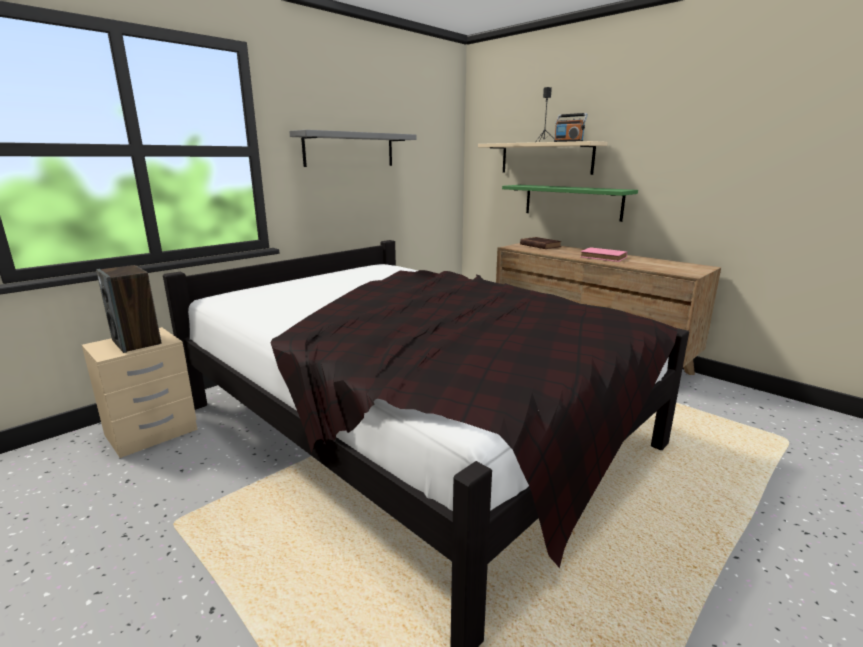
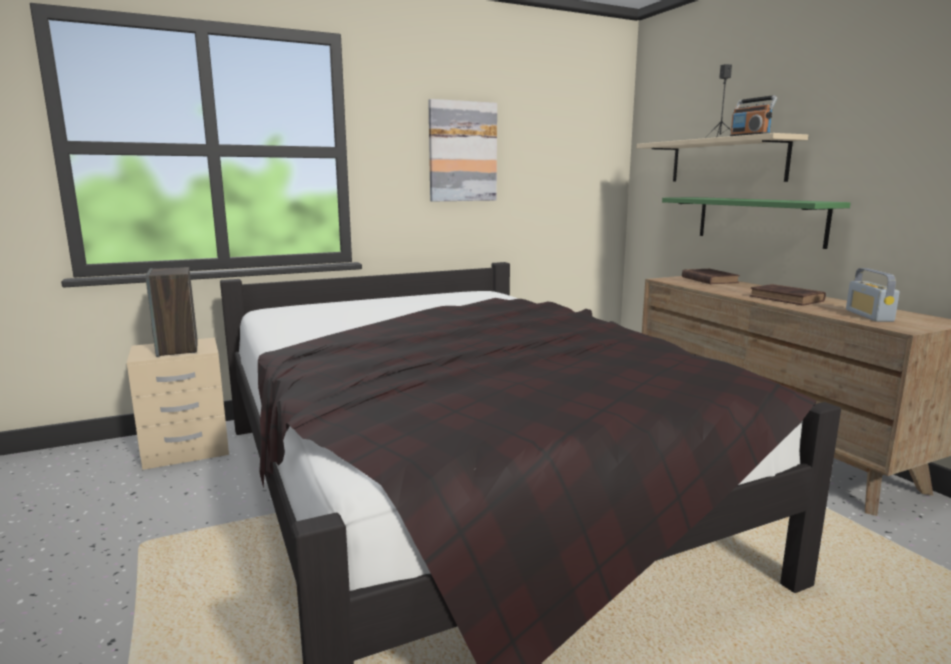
camera: 20 degrees right, 5 degrees down
grey shelf [289,130,417,167] -> picture [428,99,497,201]
pink book [580,247,627,262] -> brown book [750,284,826,306]
none -> radio [846,268,900,322]

